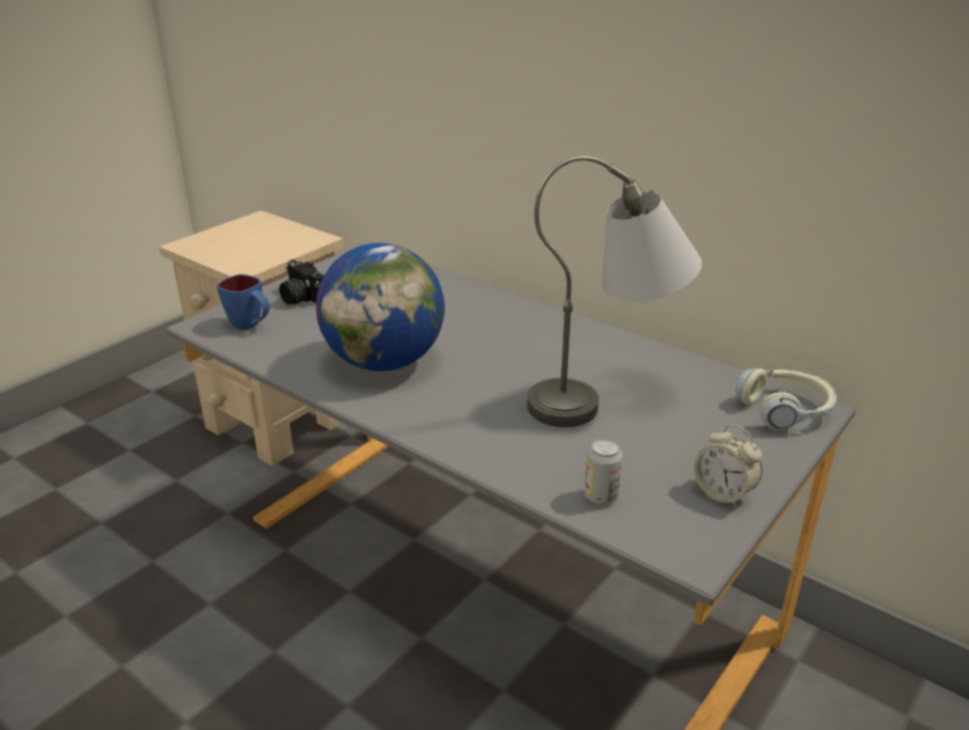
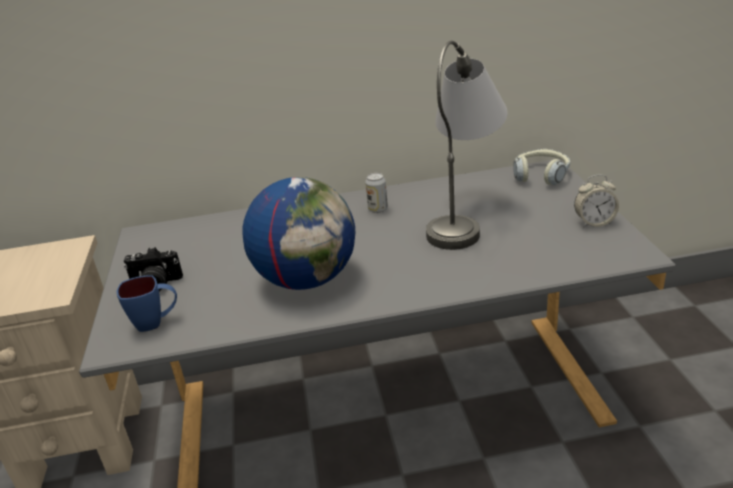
camera: 45 degrees left, 0 degrees up
can [585,438,622,505] -> can moved to [365,173,388,213]

